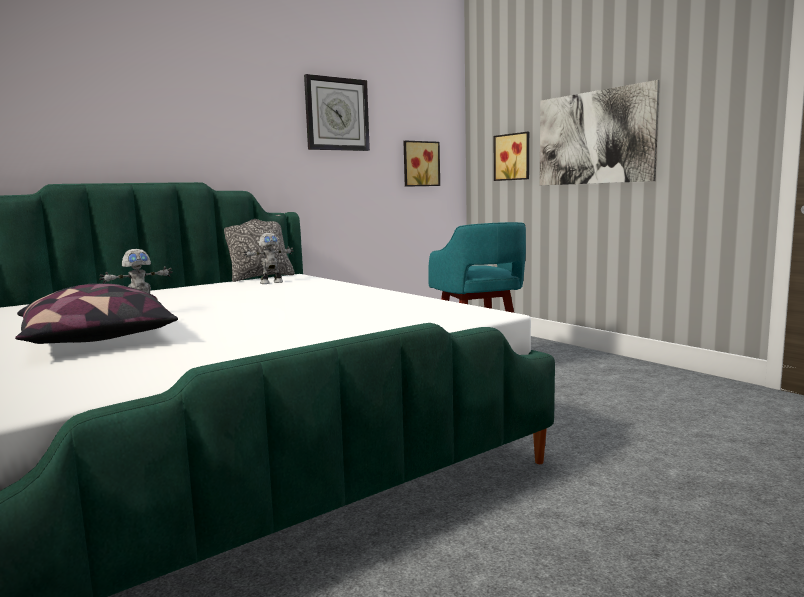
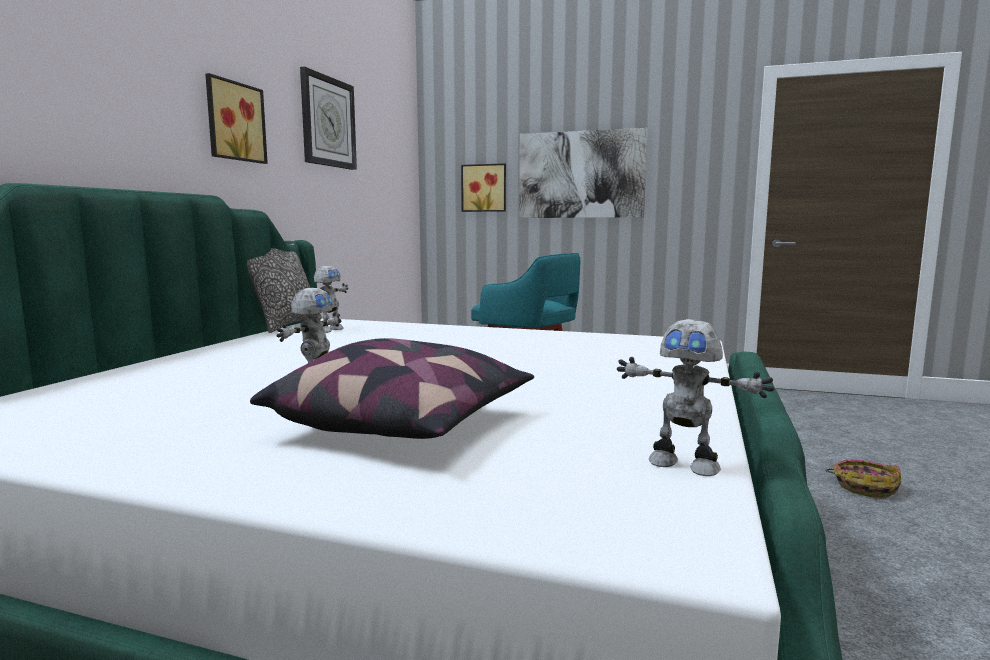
camera: 35 degrees left, 0 degrees up
picture [404,141,440,187] -> picture moved to [205,73,268,164]
none -> toy robot [617,319,774,476]
none -> basket [825,460,901,498]

